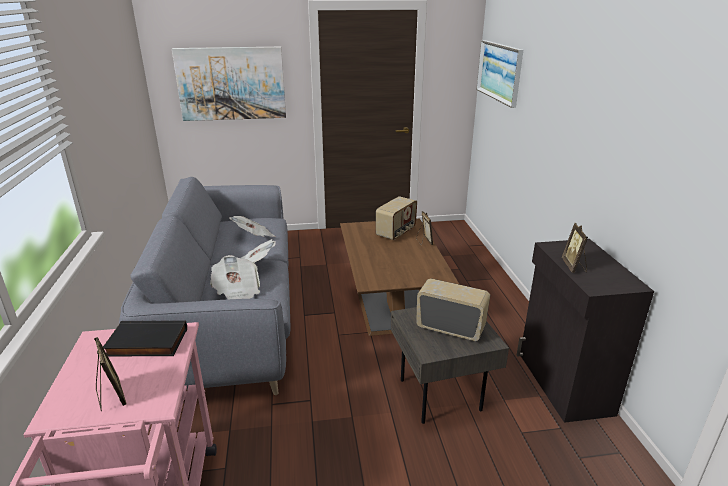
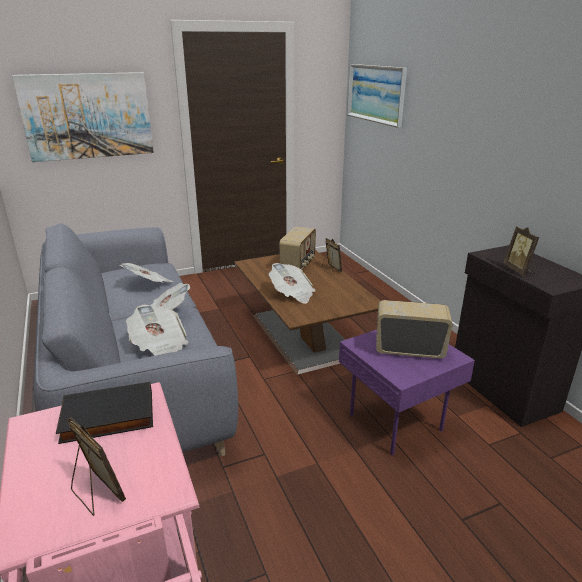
camera: 15 degrees left, 0 degrees up
grey side table [391,307,509,424] -> purple side table [339,330,475,455]
none -> newspaper [269,263,315,304]

